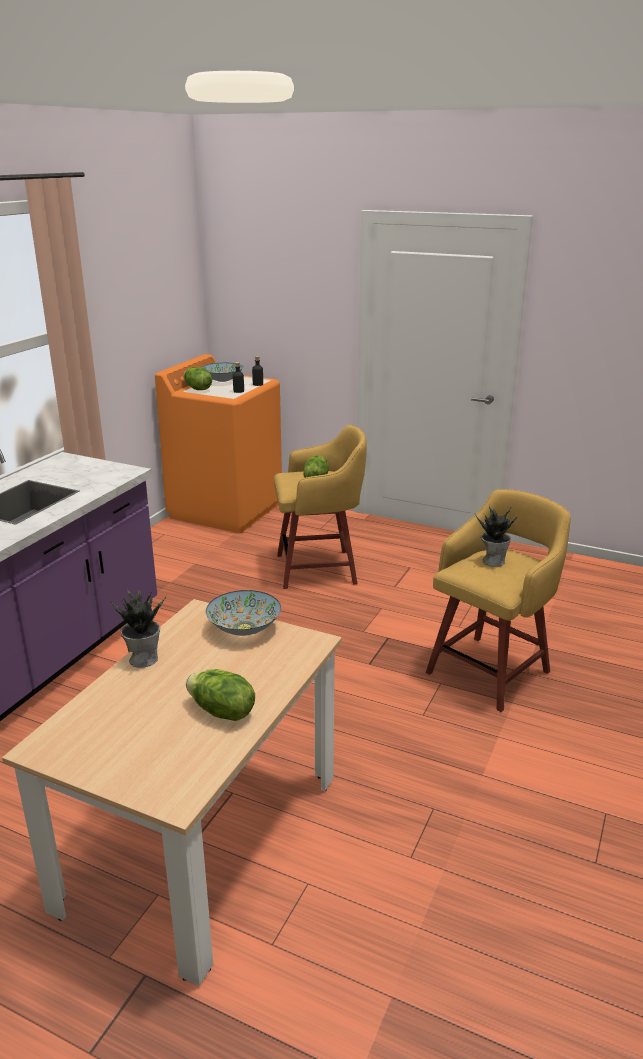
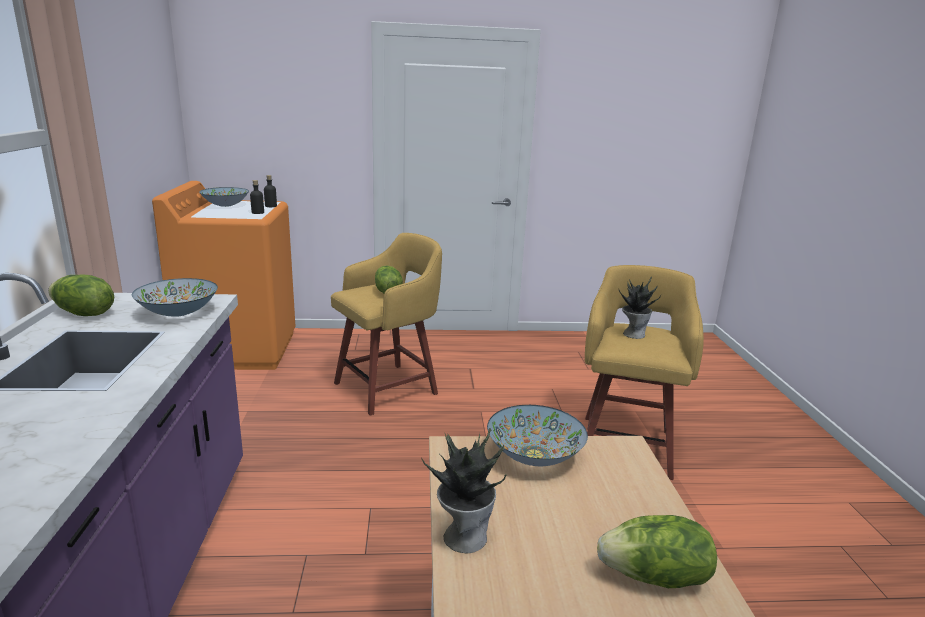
camera: 30 degrees left, 5 degrees down
lettuce [183,367,212,390] -> lettuce moved to [48,275,114,316]
none -> bowl [132,278,218,317]

